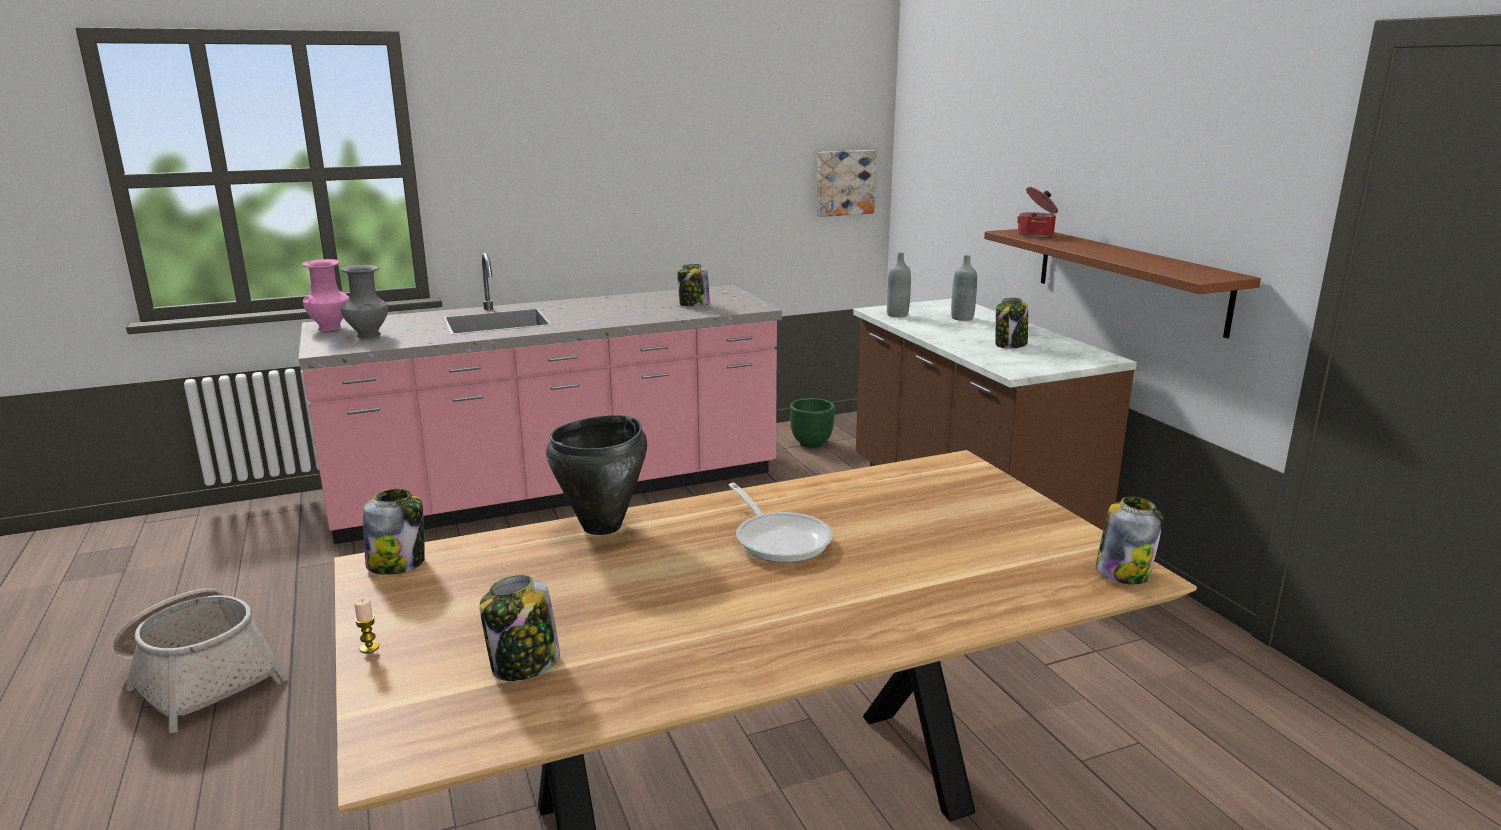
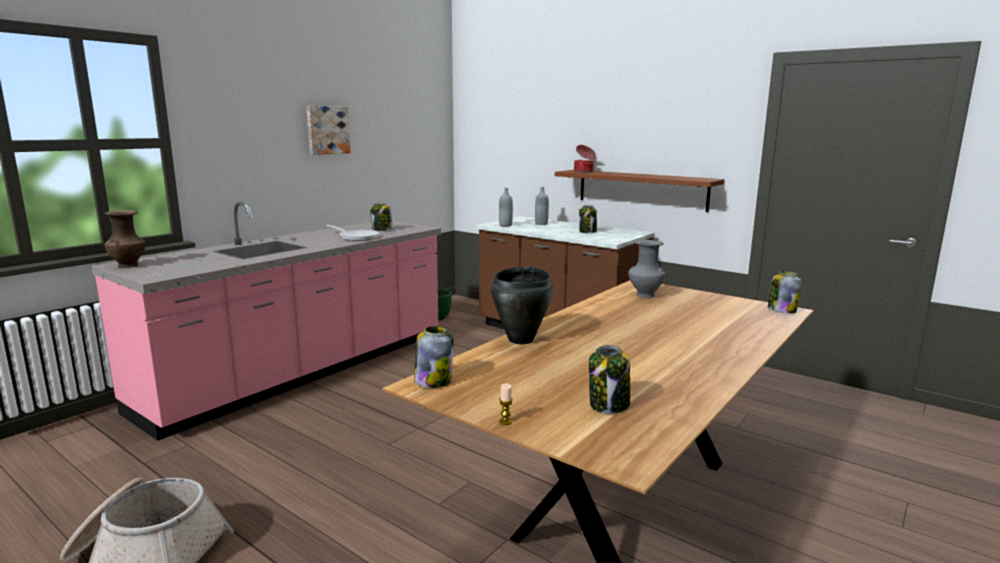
camera: 30 degrees left, 5 degrees down
pink vase [302,259,349,331] -> brown vase [104,210,146,268]
grey vase [340,265,388,339] -> grey vase moved to [628,240,665,298]
frying pan [729,483,833,563] -> frying pan moved to [326,225,379,241]
picture [817,150,877,217] -> picture moved to [306,106,351,155]

